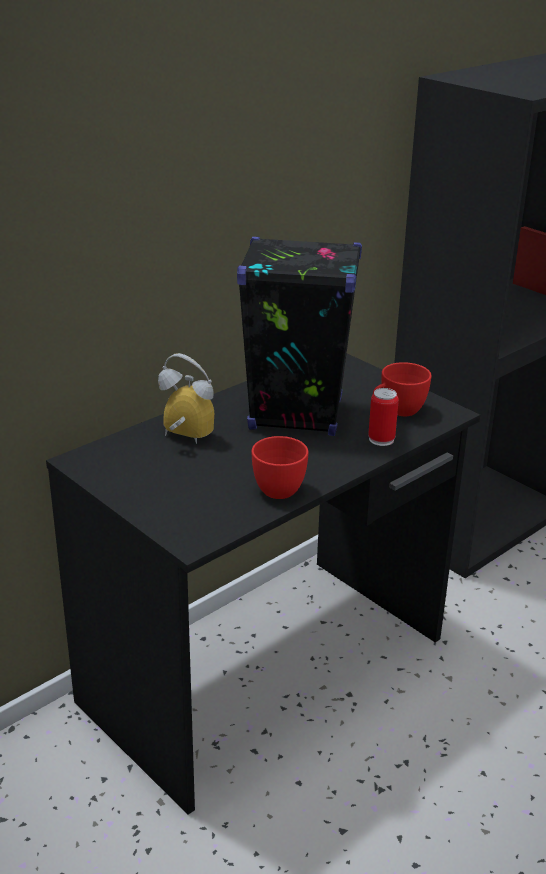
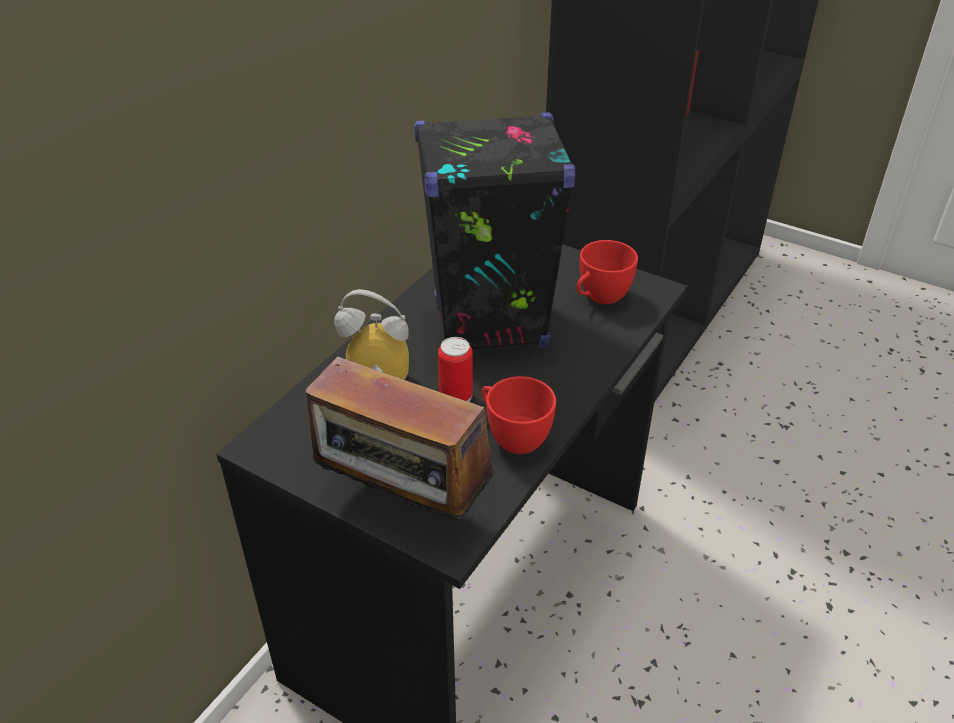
camera: 15 degrees left, 10 degrees up
can [368,388,399,446] -> can moved to [438,337,473,402]
none -> radio [306,357,494,531]

